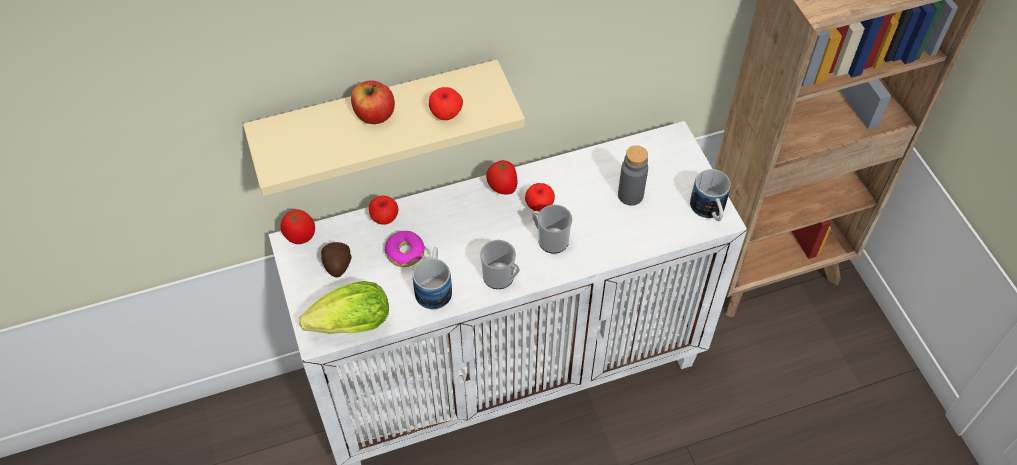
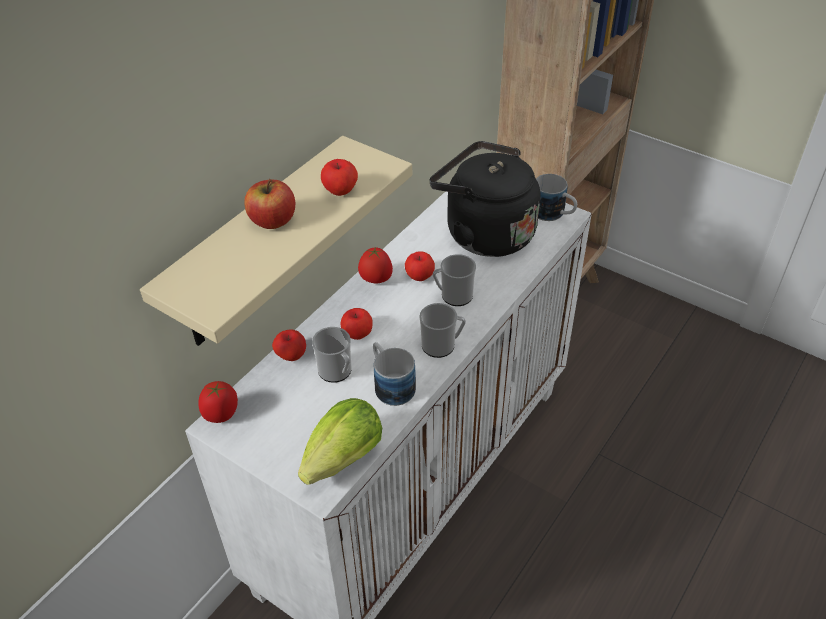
camera: 35 degrees left, 10 degrees down
potato [321,242,351,277] -> none
donut [385,231,425,267] -> mug [312,327,352,383]
grey bottle [618,145,648,206] -> black kettle [430,141,540,257]
none -> apple [340,308,373,340]

